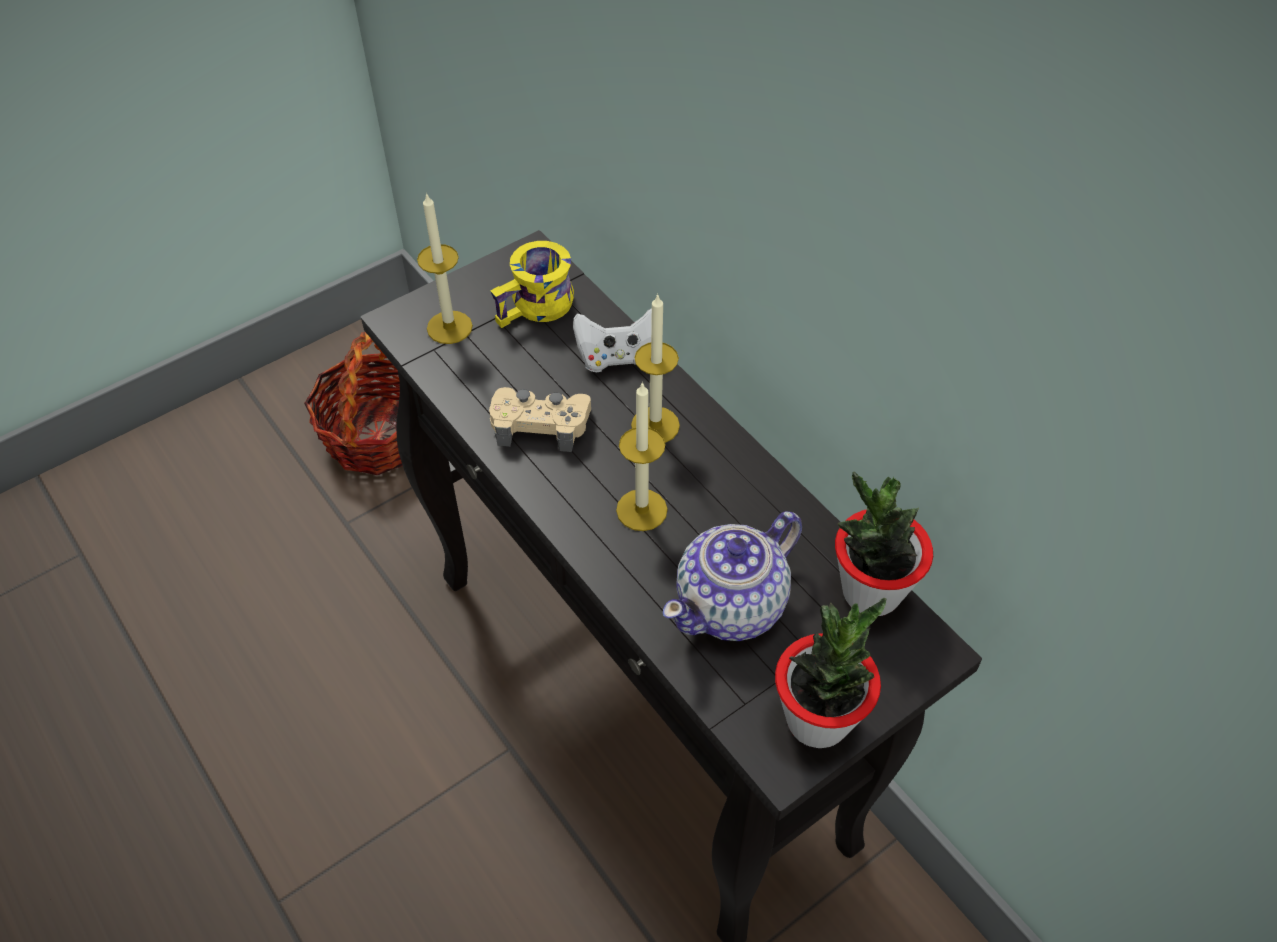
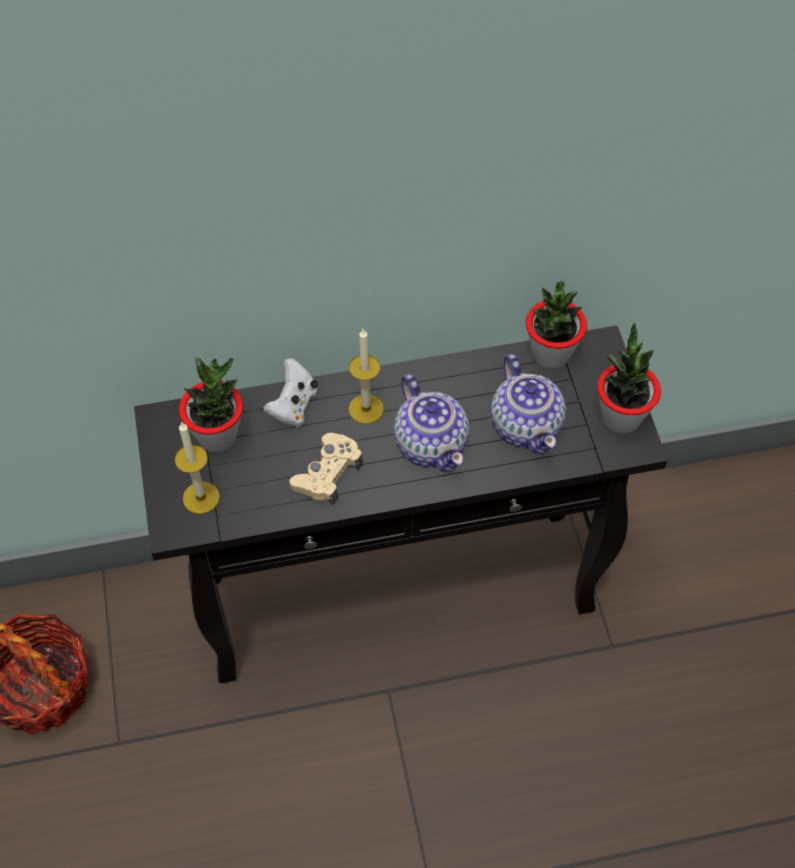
camera: 65 degrees left, 5 degrees up
yellow mug [490,241,574,328] -> potted plant [179,357,243,452]
candle [616,381,668,531] -> teapot [394,374,469,473]

